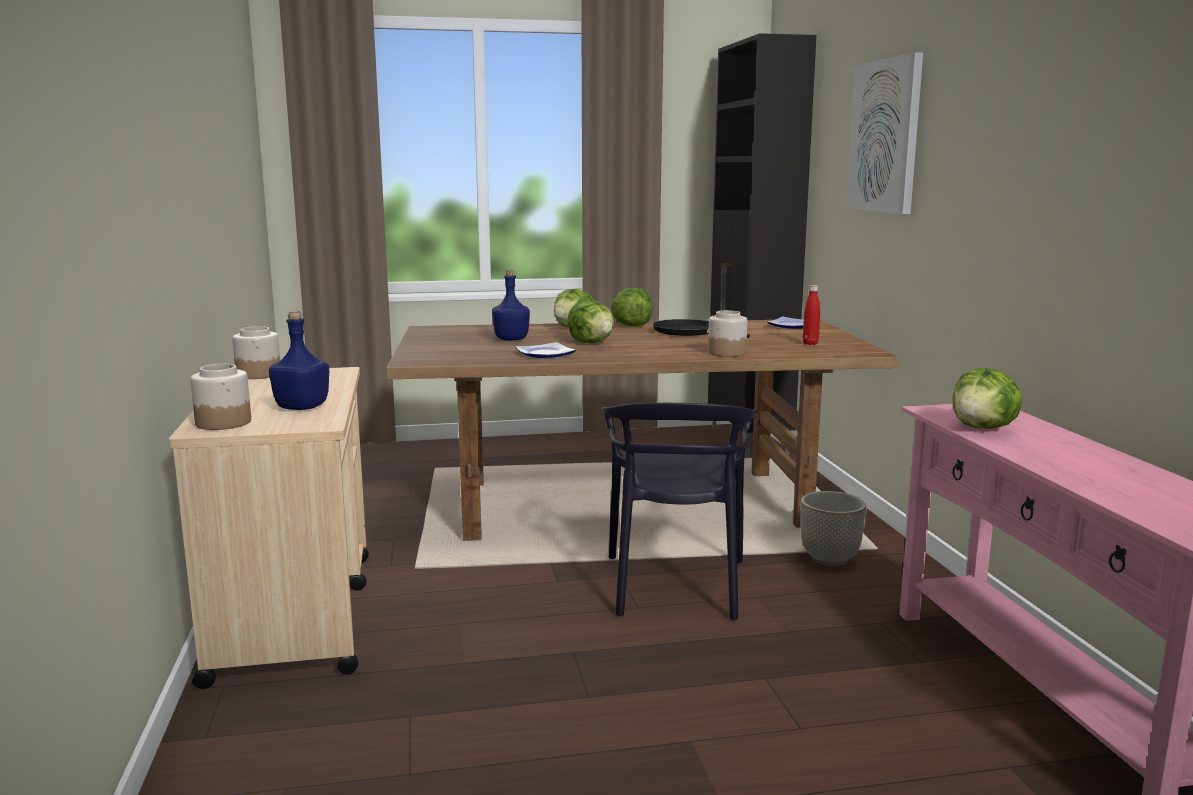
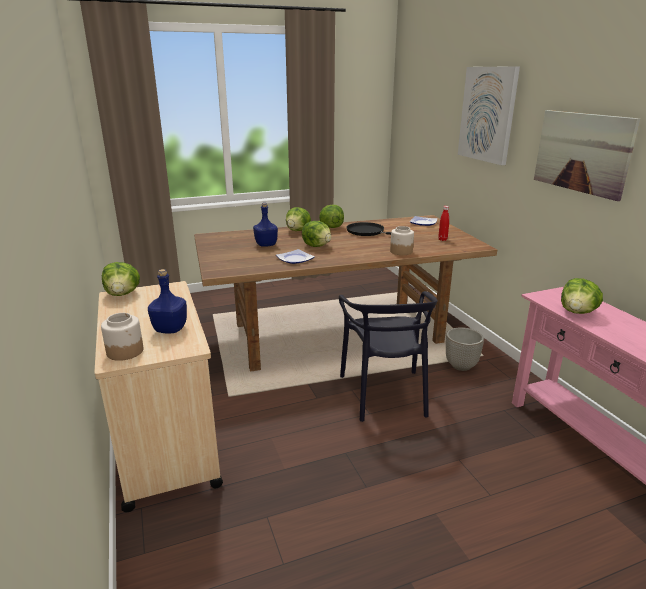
camera: 10 degrees left, 10 degrees up
jar [232,326,280,379] -> lettuce [102,262,140,296]
black cabinet [708,33,816,458] -> none
none -> picture [534,110,640,201]

